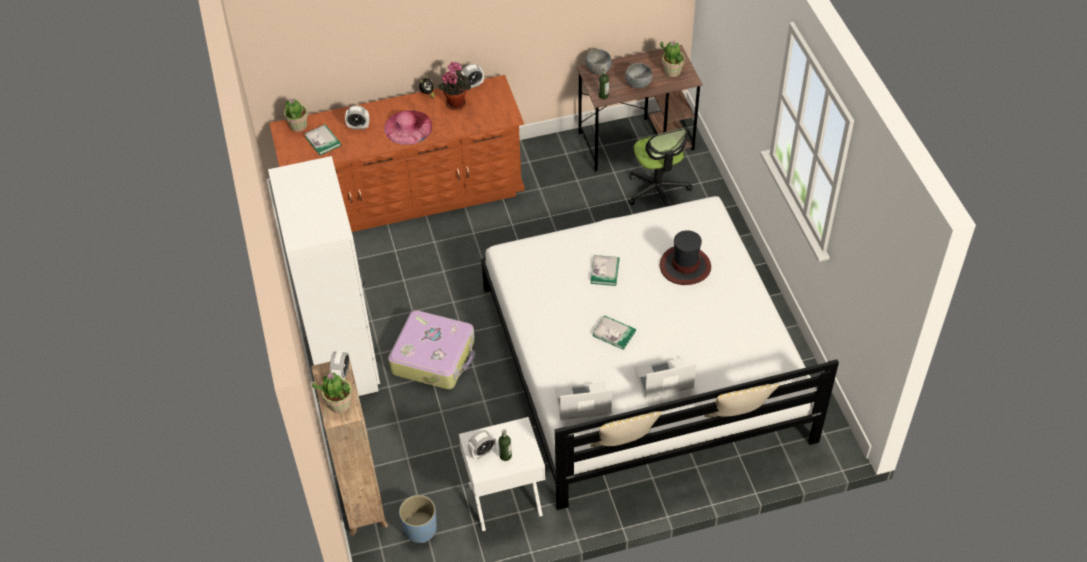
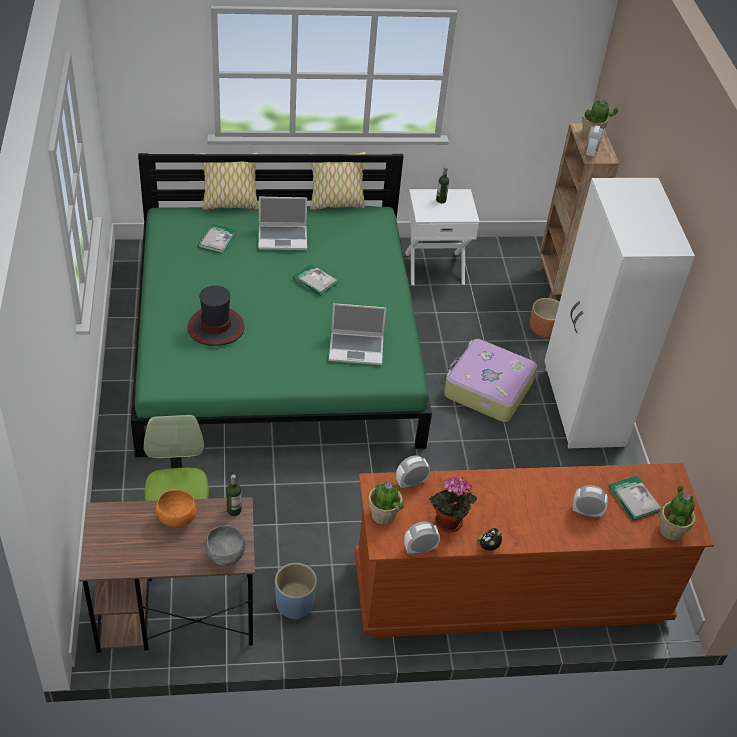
camera: 175 degrees left, 5 degrees down
pink hat [384,110,432,145] -> none
blue planter [399,495,437,543] -> blue planter moved to [275,563,317,620]
alarm clock [468,430,496,459] -> alarm clock moved to [396,455,430,489]
white bed [481,196,839,510] -> green bed [131,153,432,457]
laptop [555,381,612,420] -> laptop moved to [329,303,386,365]
book [591,255,619,286] -> book moved to [198,224,236,254]
grey bowl [625,63,652,89] -> orange bowl [156,490,197,528]
potted plant [660,41,685,77] -> potted plant moved to [368,481,404,525]
none -> brown planter [530,298,560,337]

